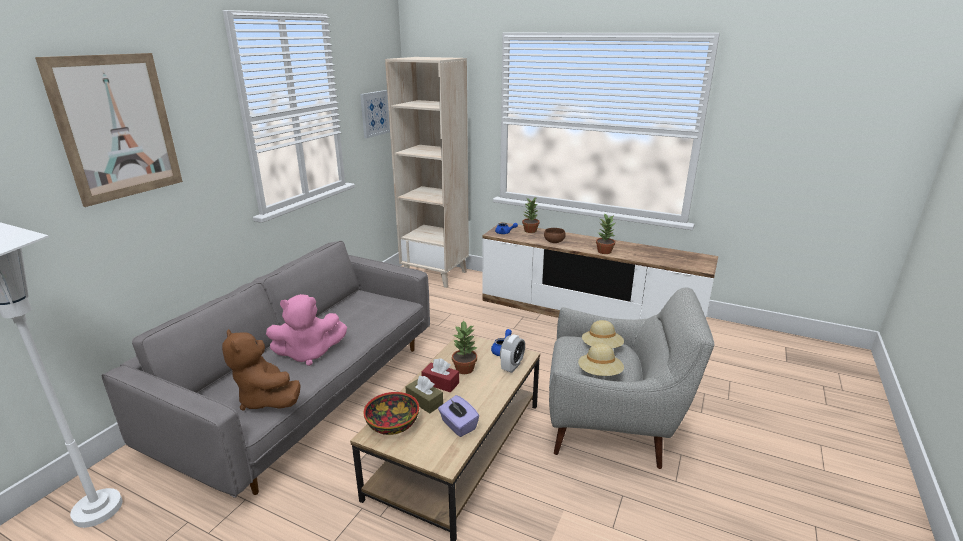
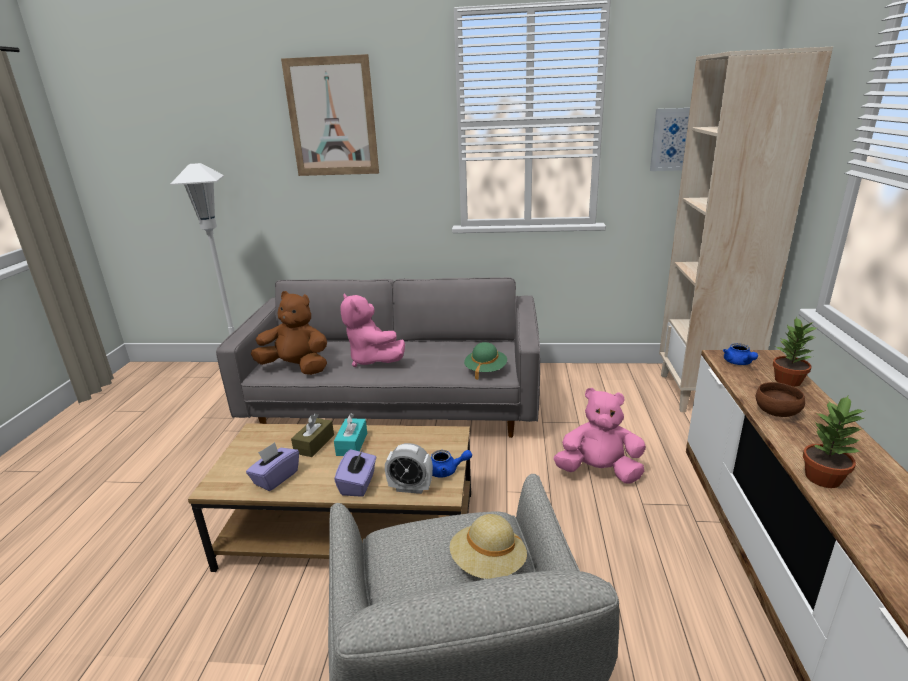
camera: 70 degrees right, 0 degrees up
brown plush toy [222,329,301,411] -> brown plush toy turned 75 degrees clockwise [251,291,327,375]
bowl [364,392,419,435] -> none
red tissue box [421,358,459,393] -> turquoise tissue box [334,413,367,456]
potted plant [452,320,477,374] -> none
beige hat [578,344,624,376] -> none
none -> purple tissue box [334,449,376,497]
none -> green hat [464,342,507,380]
none -> pink plush toy [554,388,646,484]

